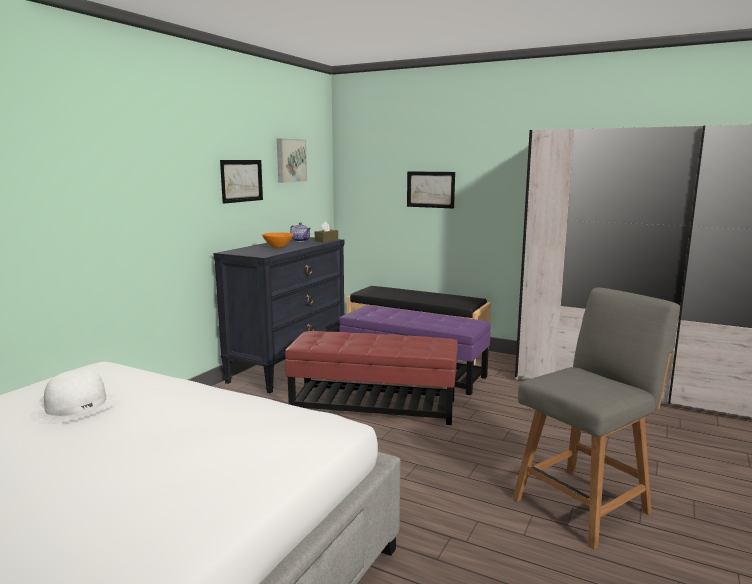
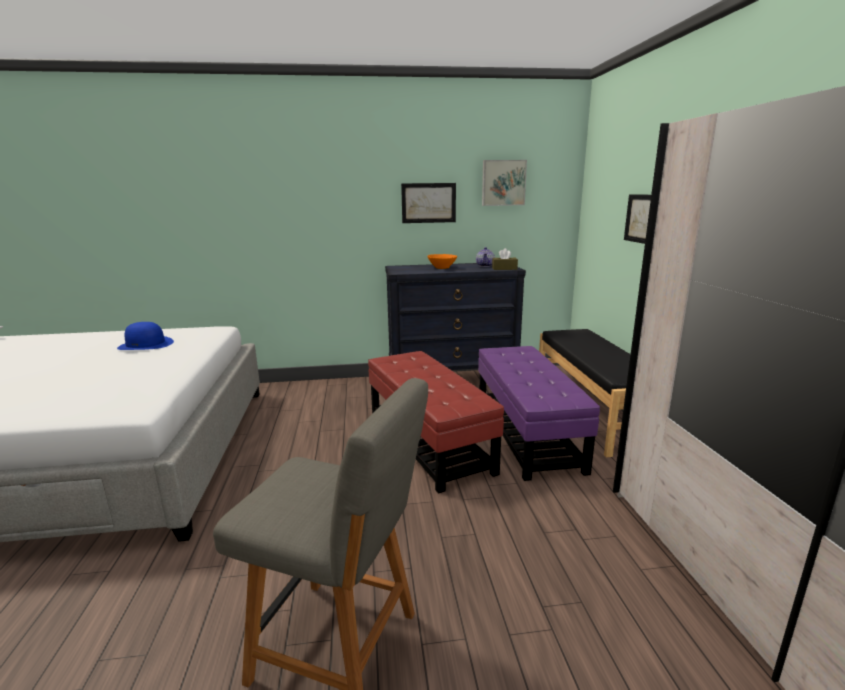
camera: 55 degrees right, 5 degrees up
white hat [31,369,120,424] -> blue hat [117,322,174,350]

